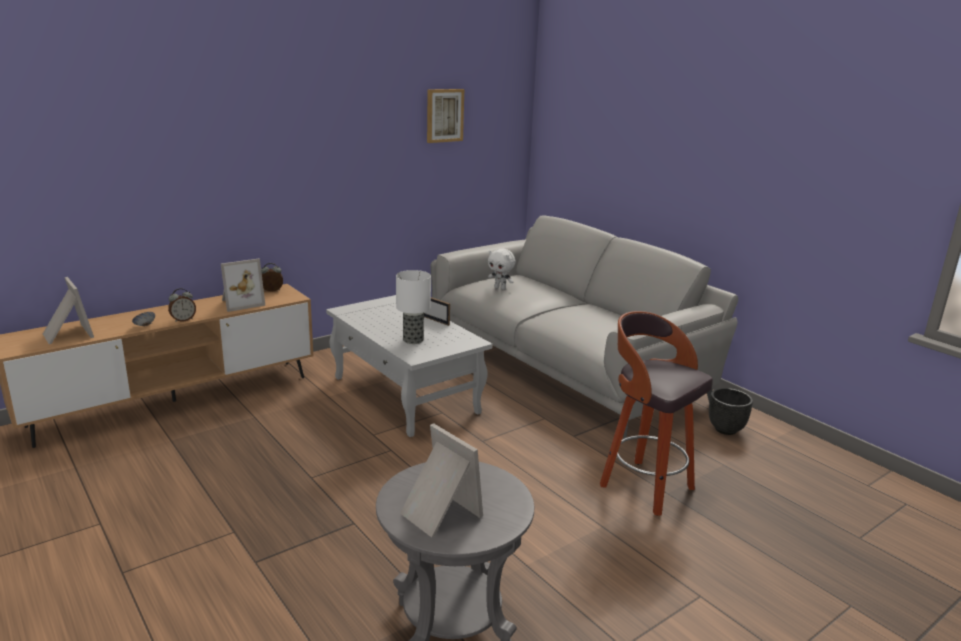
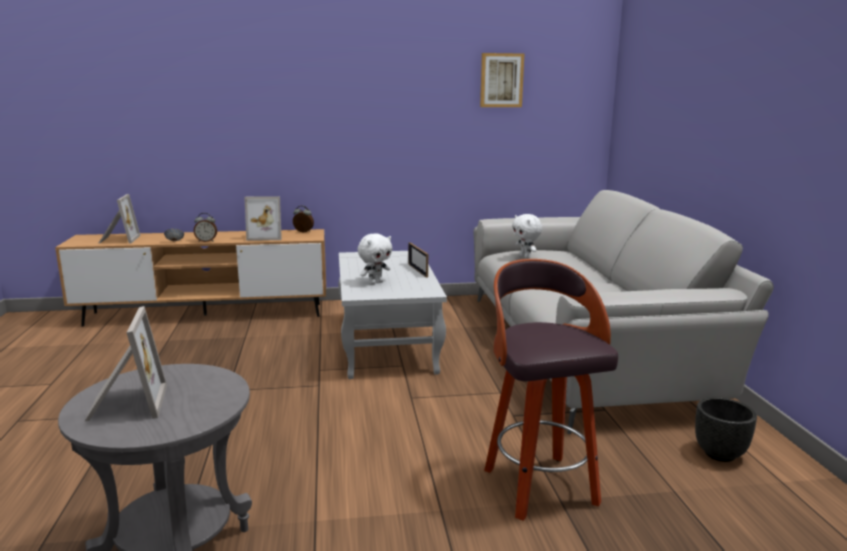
camera: 30 degrees right, 5 degrees down
table lamp [396,270,431,344] -> white plush toy [358,233,392,285]

